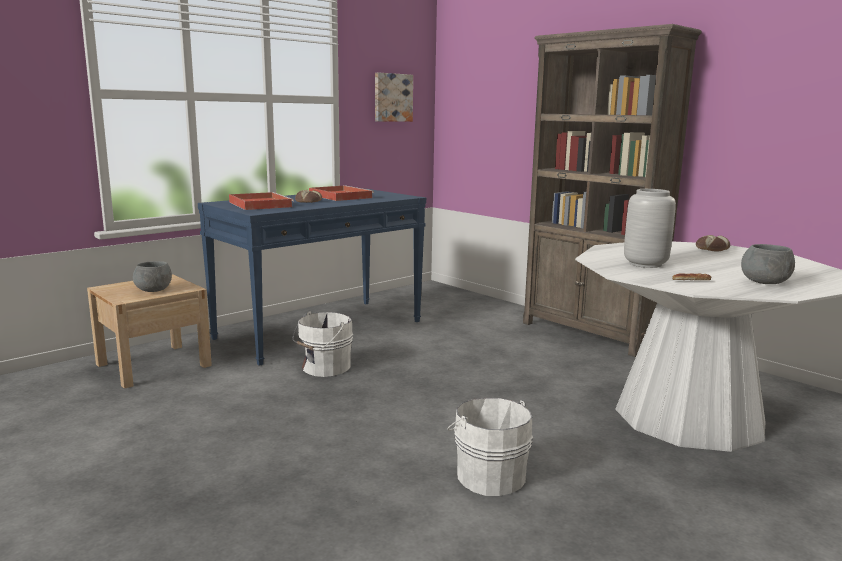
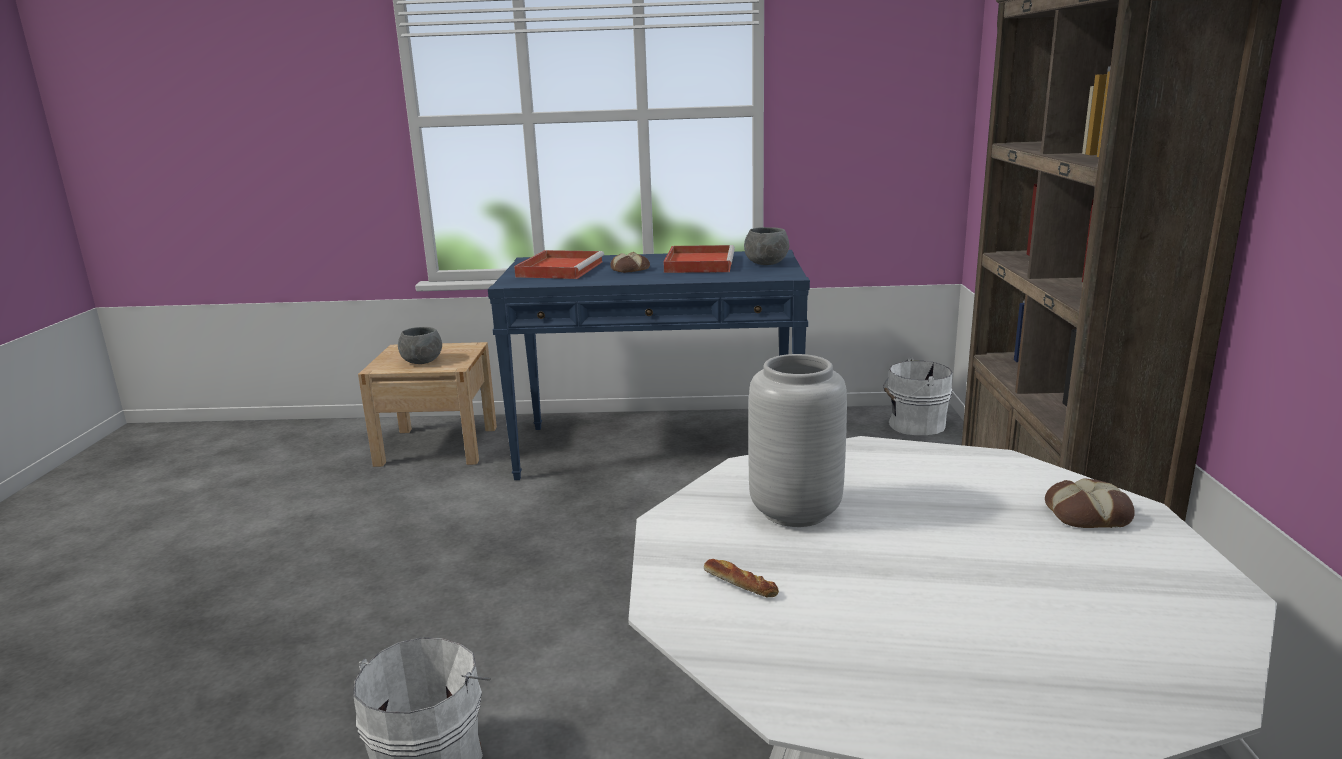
camera: 45 degrees right, 5 degrees up
white bucket [293,311,353,377] -> white bucket moved to [883,357,952,435]
picture [375,73,413,122] -> none
grey bowl [741,244,795,284] -> grey bowl moved to [744,227,789,265]

